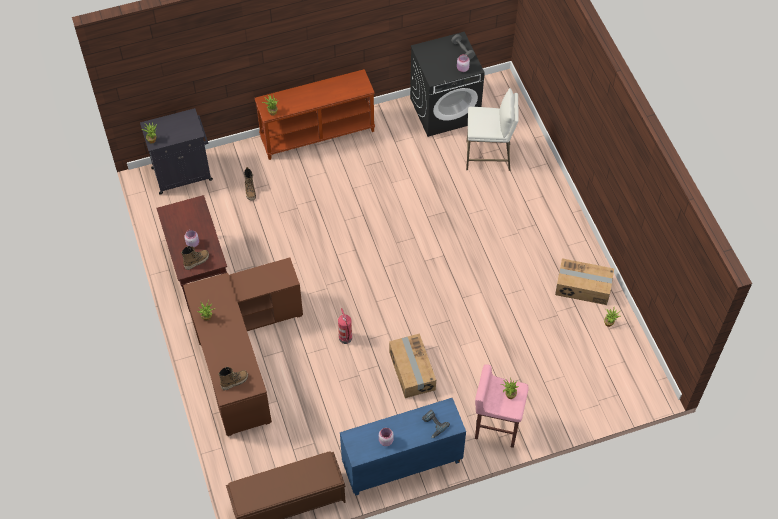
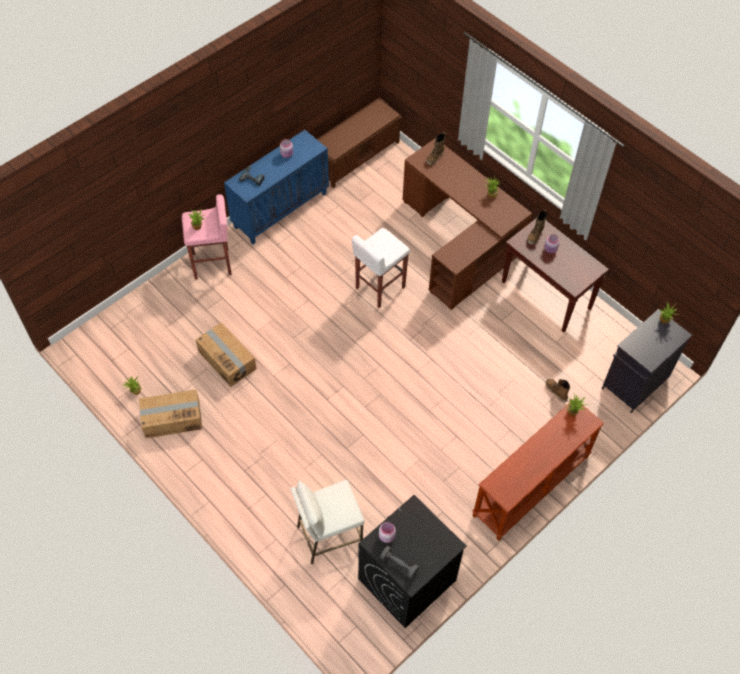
camera: 155 degrees right, 0 degrees up
fire extinguisher [338,308,352,344] -> white stool [352,228,410,308]
cardboard box [389,333,436,398] -> cardboard box moved to [196,322,257,387]

